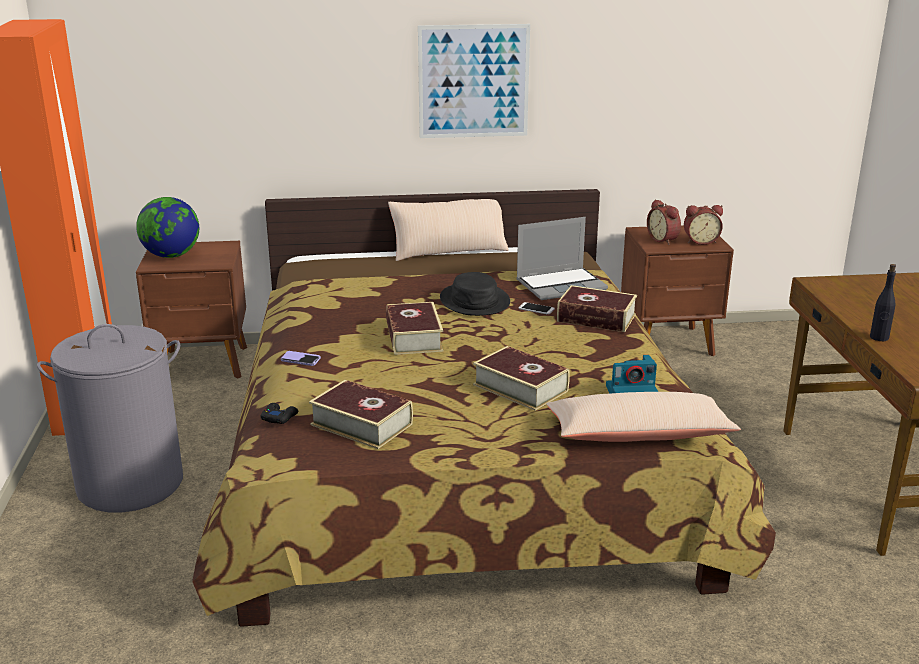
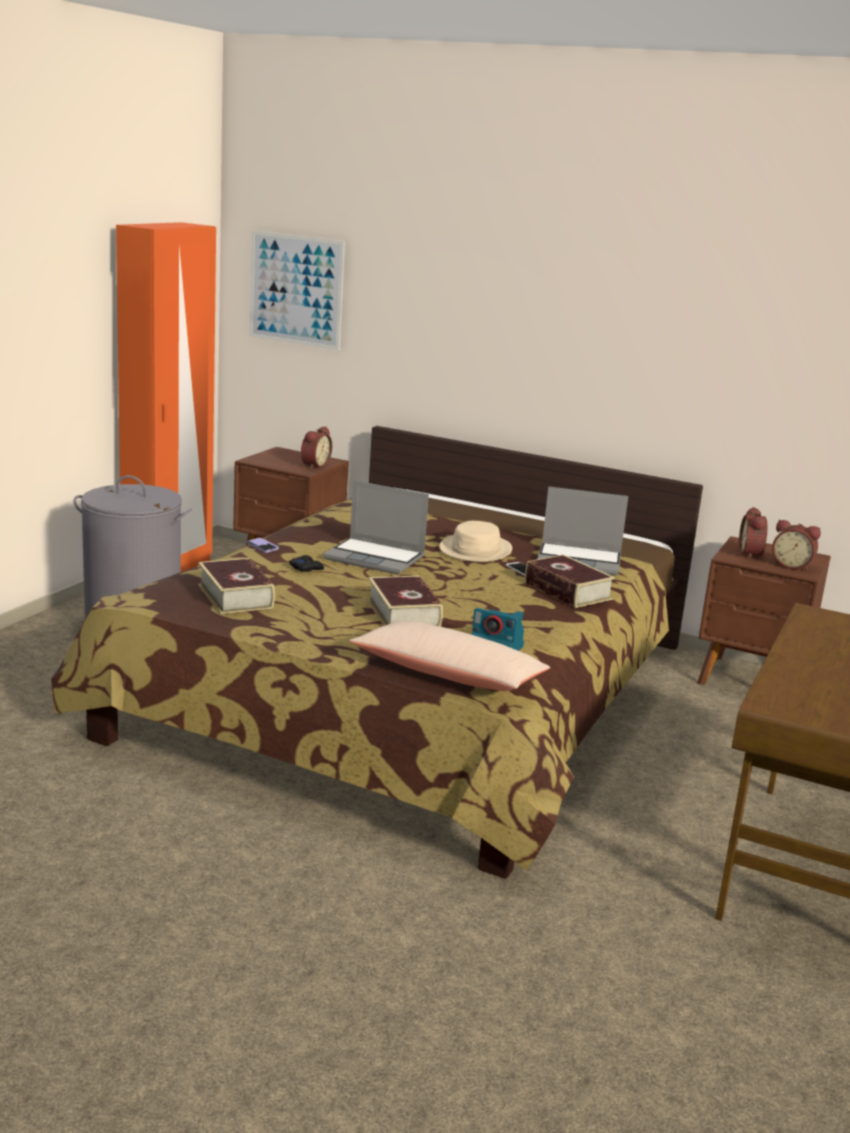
camera: 30 degrees right, 5 degrees down
globe [136,197,199,258] -> none
black game controller [261,403,298,424] -> black game controller moved to [289,555,324,572]
book [386,302,443,355] -> laptop [323,480,429,575]
beige pillow [388,199,509,261] -> none
picture [418,24,530,138] -> picture moved to [250,231,345,350]
black hat [440,272,510,316] -> beige hat [439,521,512,562]
black bottle [870,264,896,341] -> none
none -> alarm clock [301,426,332,469]

